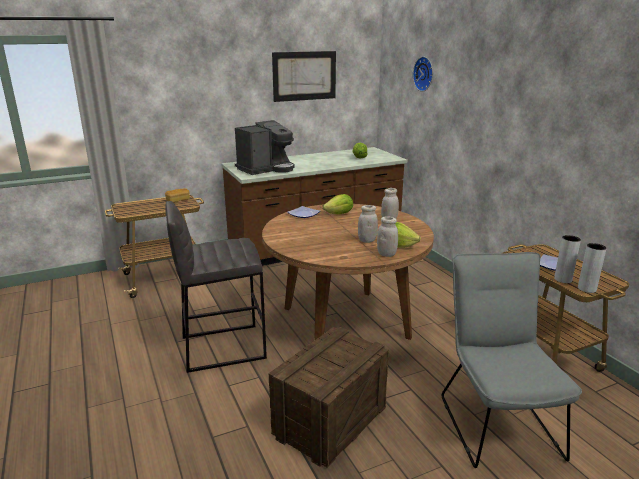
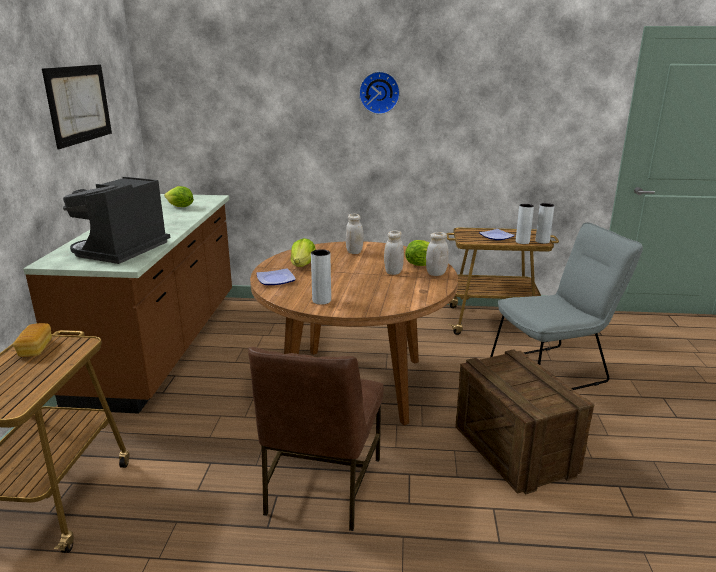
camera: 60 degrees left, 0 degrees up
grey stool [165,201,267,373] -> brown chair [248,347,384,531]
coffee machine [235,120,295,175] -> coffee machine turned 150 degrees counterclockwise [63,177,170,264]
wall clock [413,57,433,91] -> wall clock moved to [359,71,400,114]
grey chair [442,252,582,468] -> grey chair turned 135 degrees clockwise [490,222,643,390]
none -> grey vase [311,249,331,305]

